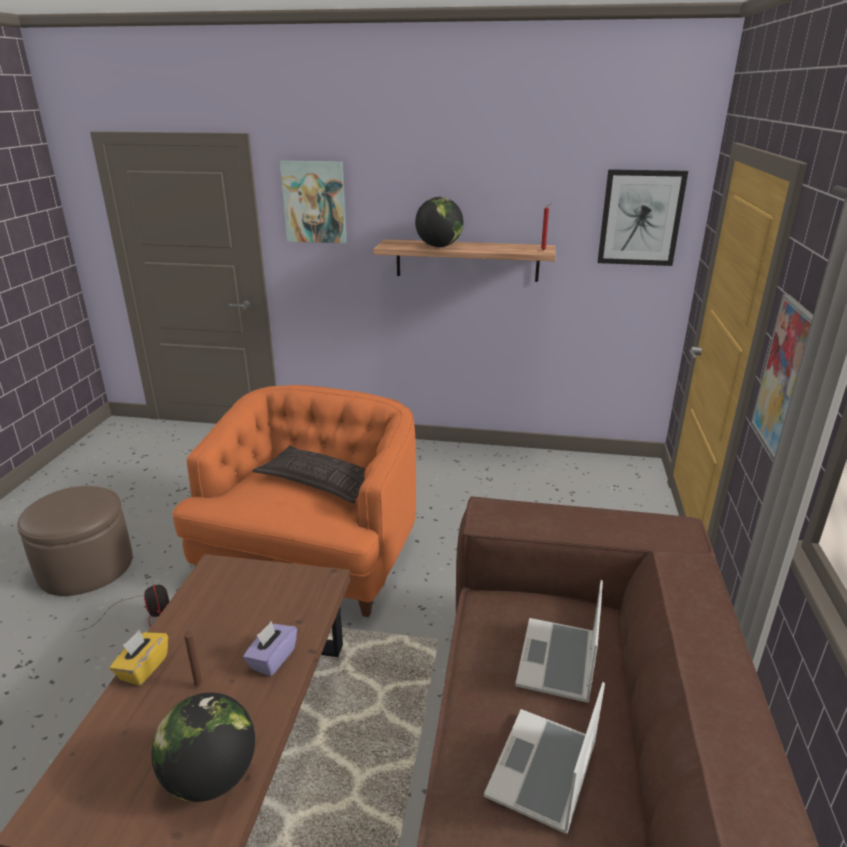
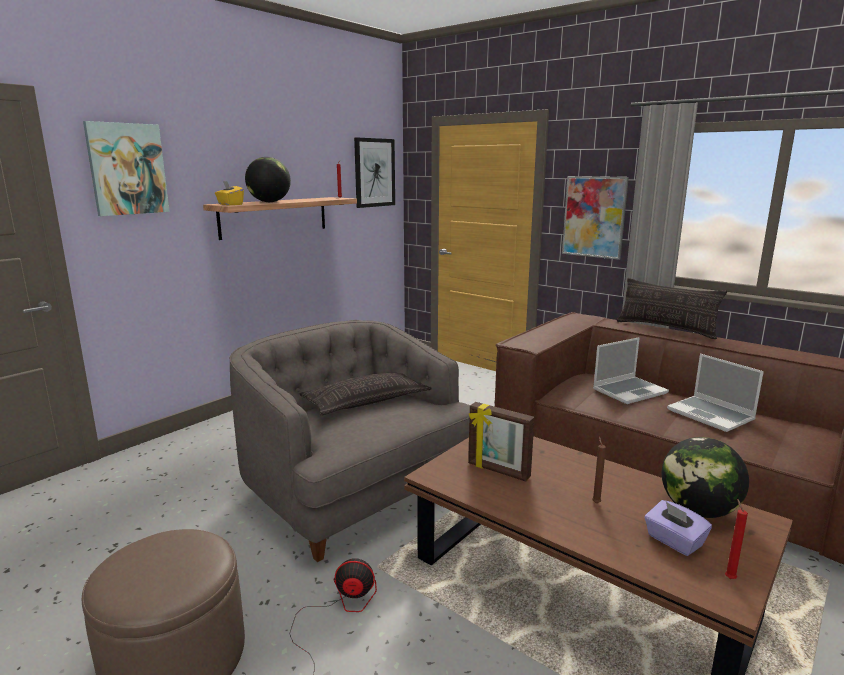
camera: 60 degrees left, 10 degrees down
yellow tissue box [110,629,168,686] -> yellow tissue box moved to [215,181,244,205]
orange armchair [172,385,416,617] -> grey armchair [230,320,470,562]
purple tissue box [243,621,297,676] -> purple tissue box moved to [644,500,712,556]
laptop [515,580,603,703] -> laptop turned 75 degrees counterclockwise [593,337,669,404]
none -> picture frame [468,402,535,482]
none -> pillow [617,278,727,339]
none -> red candle [725,499,748,579]

